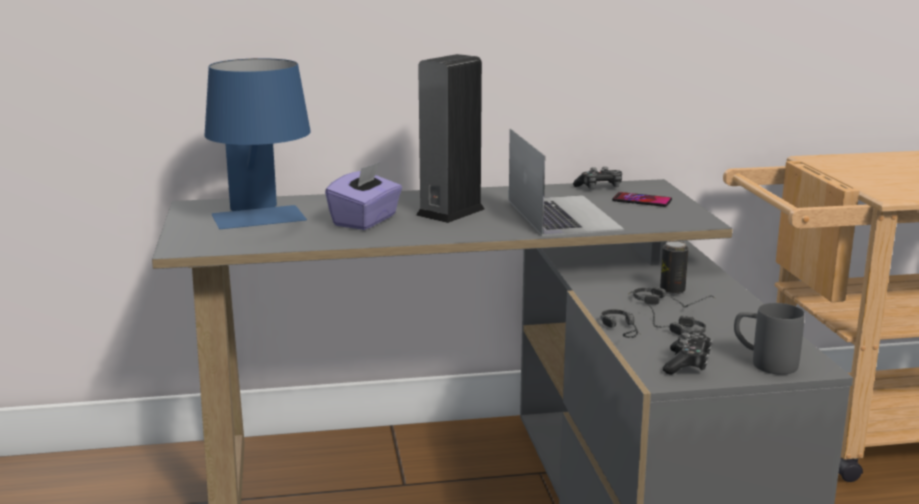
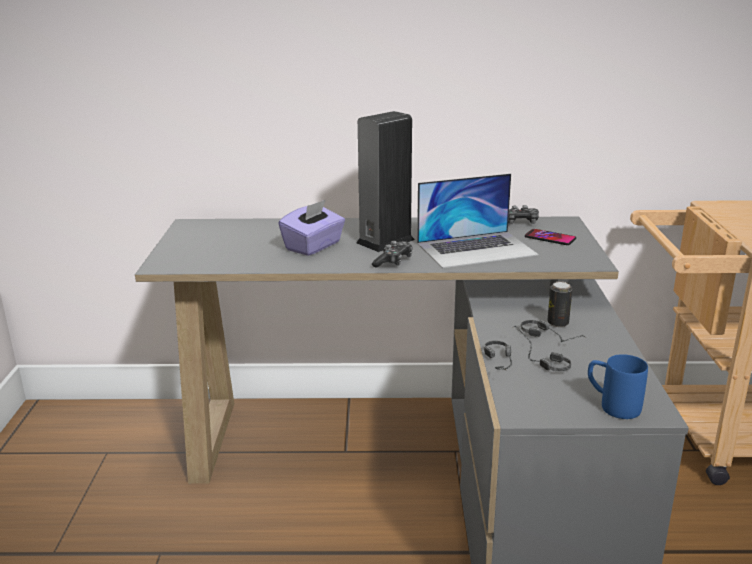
camera: 10 degrees right, 5 degrees up
blue table lamp [204,58,311,229] -> none
laptop [509,129,624,236] -> laptop turned 75 degrees clockwise [417,173,539,268]
game controller [663,332,712,375] -> game controller moved to [372,241,413,268]
grey mug [734,303,805,375] -> blue mug [588,354,648,419]

